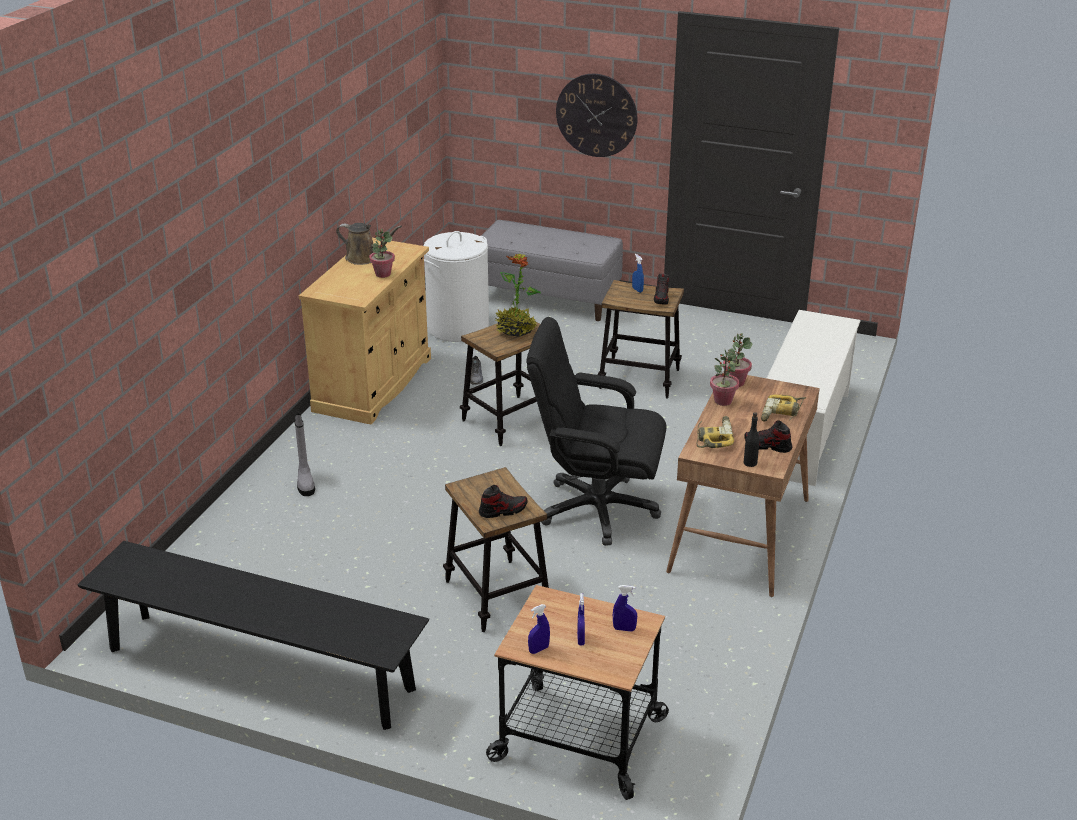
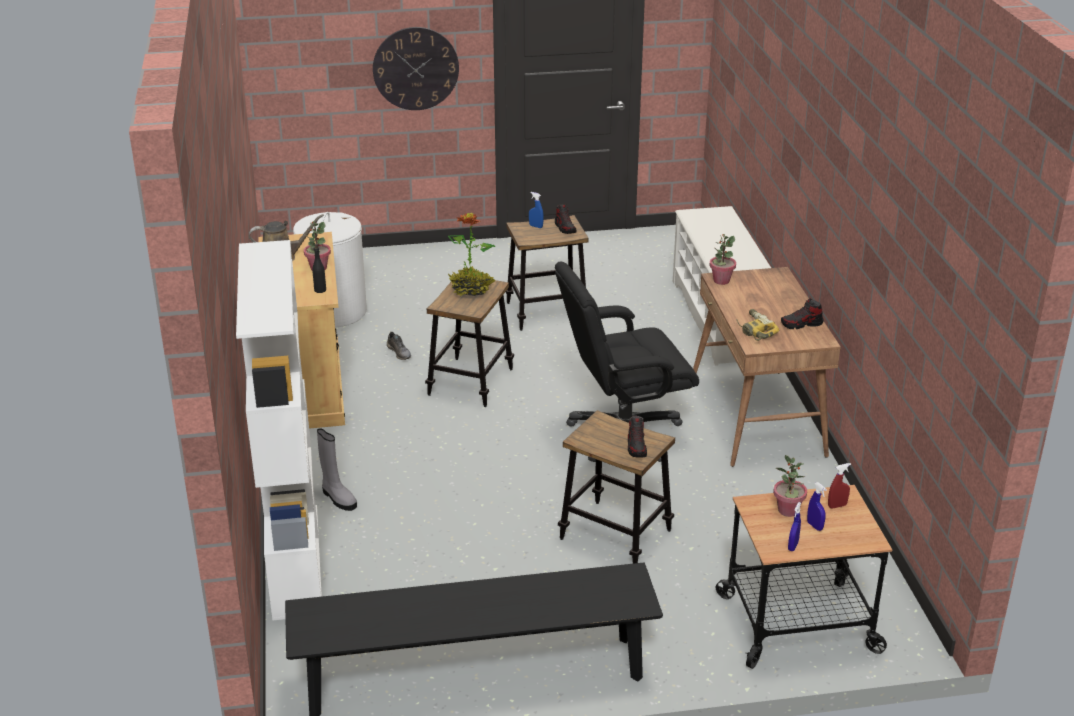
camera: 30 degrees left, 0 degrees up
shoe [479,485,528,518] -> shoe turned 135 degrees clockwise [628,416,647,458]
grey bench [481,220,623,321] -> none
blue spray bottle [613,585,637,632] -> red spray bottle [828,463,851,509]
potted plant [710,350,739,406] -> potted plant moved to [773,455,807,517]
black bottle [744,412,759,467] -> black bottle moved to [312,243,326,293]
power drill [761,395,806,422] -> none
none -> white bookcase [236,240,322,620]

